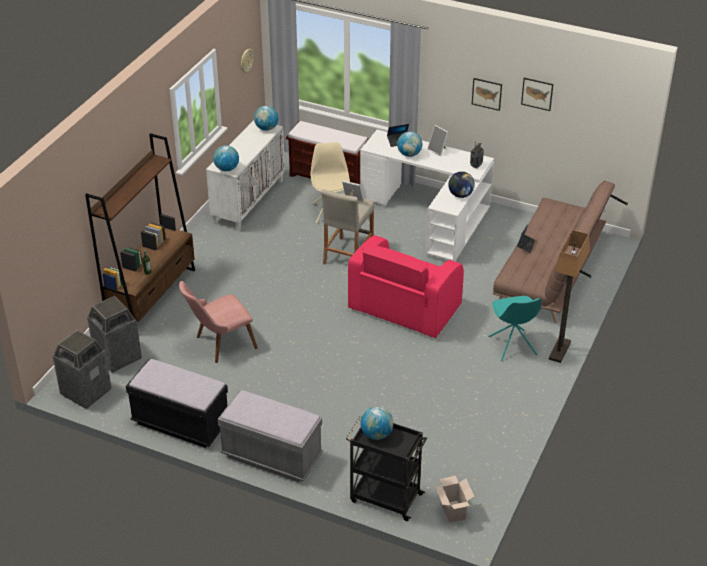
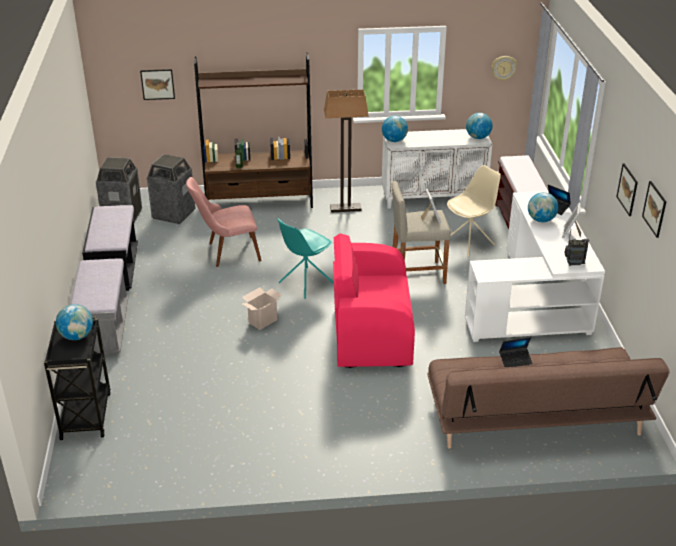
camera: 60 degrees right, 5 degrees down
pink chair [179,281,258,363] -> pink chair turned 45 degrees counterclockwise [186,177,262,267]
cardboard box [435,476,474,523] -> cardboard box moved to [241,287,282,330]
globe [448,171,475,198] -> none
turquoise chair [488,296,541,361] -> turquoise chair moved to [277,218,334,299]
floor lamp [549,230,590,363] -> floor lamp moved to [324,89,369,213]
none -> picture [140,69,175,100]

